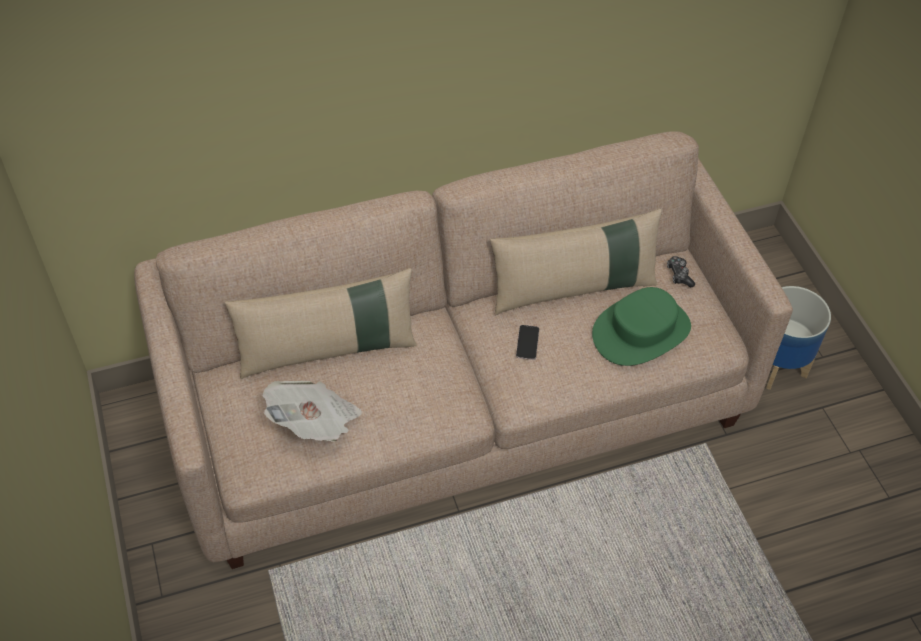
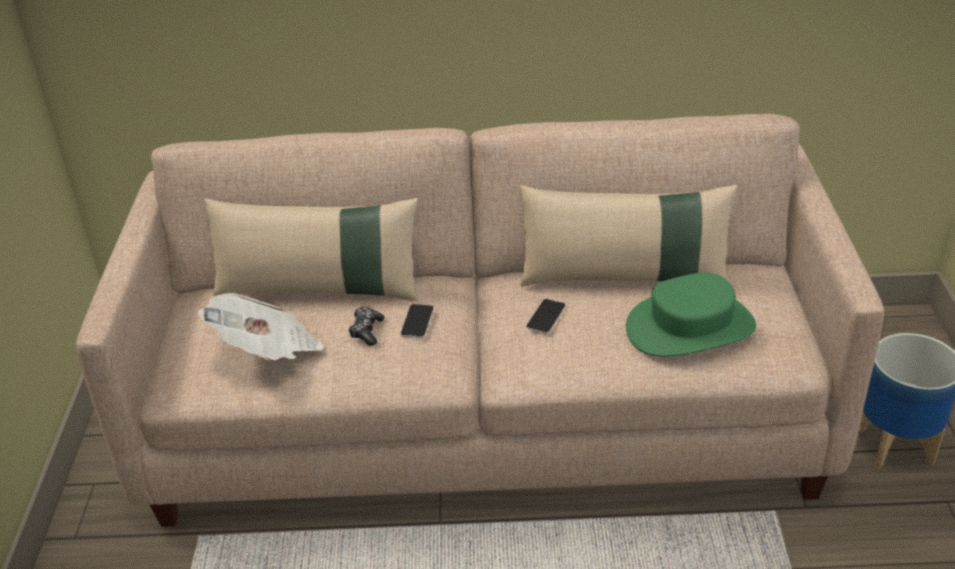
camera: 20 degrees right, 15 degrees down
game controller [667,256,695,288] -> game controller moved to [348,306,384,346]
none -> phone [400,304,434,338]

